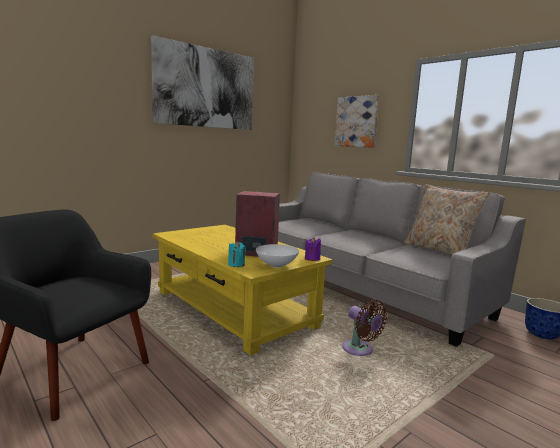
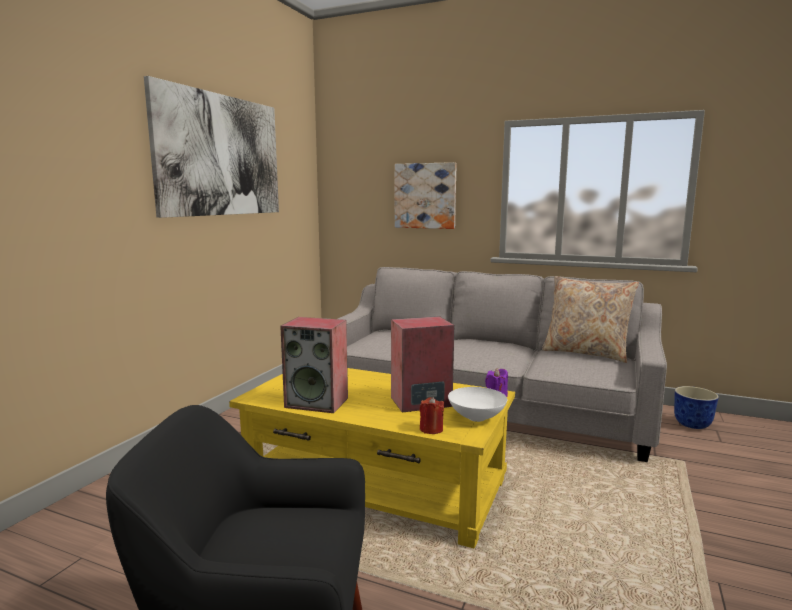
camera: 25 degrees left, 0 degrees up
turquoise candle [228,241,246,267] -> red candle [420,397,444,434]
brown fan [342,300,387,356] -> none
none -> speaker [280,317,348,413]

